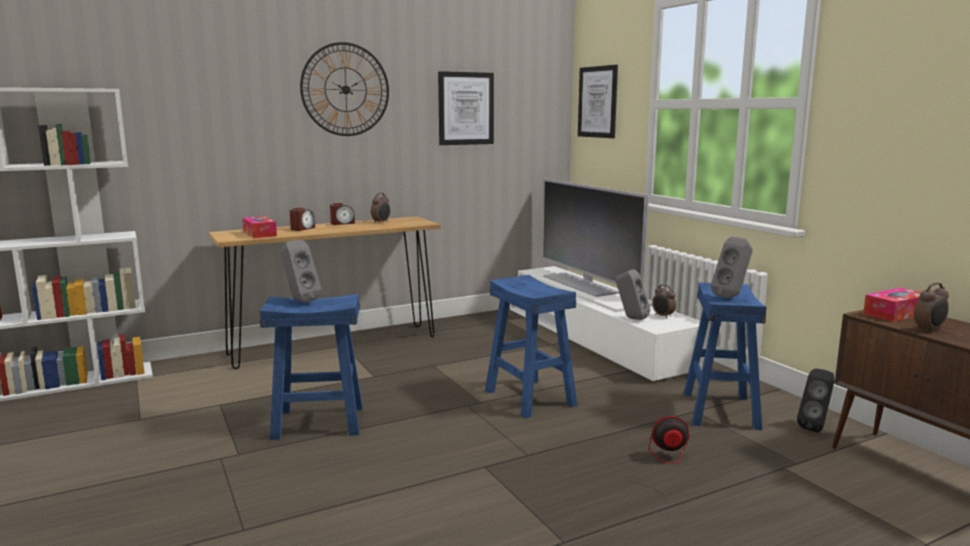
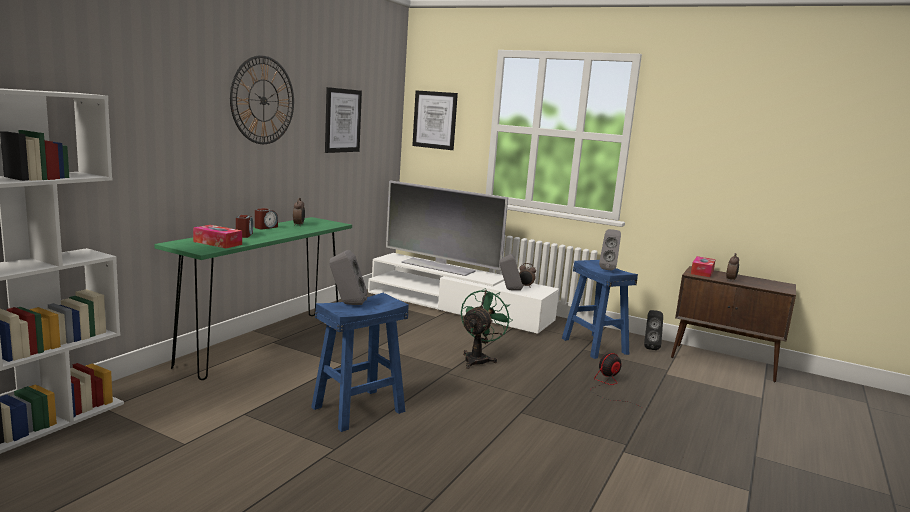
camera: 35 degrees left, 0 degrees up
brown console table [209,216,441,369] -> green console table [154,217,352,380]
blue stool [485,275,577,419] -> green fan [461,288,512,369]

